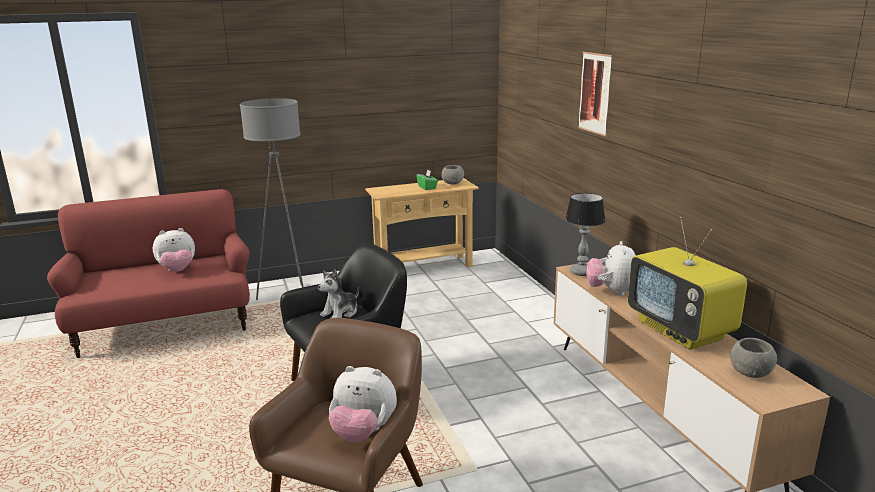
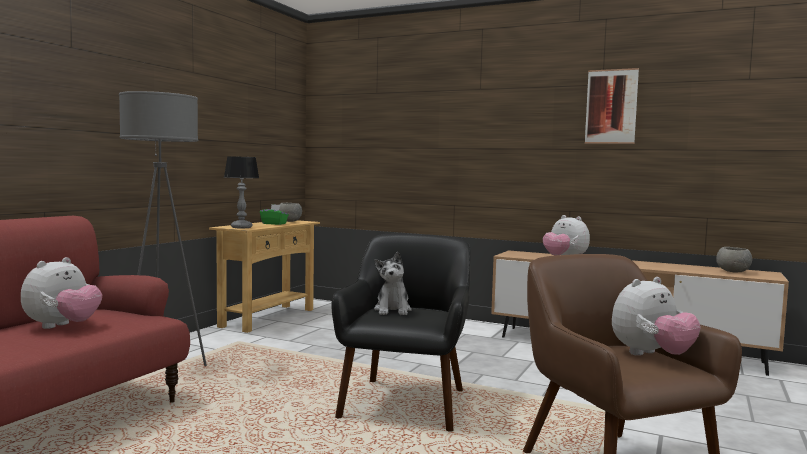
camera: 45 degrees left, 15 degrees down
table lamp [565,193,605,276] -> table lamp moved to [224,156,259,228]
picture [578,52,612,136] -> picture moved to [585,68,639,144]
television [628,217,747,350] -> none

